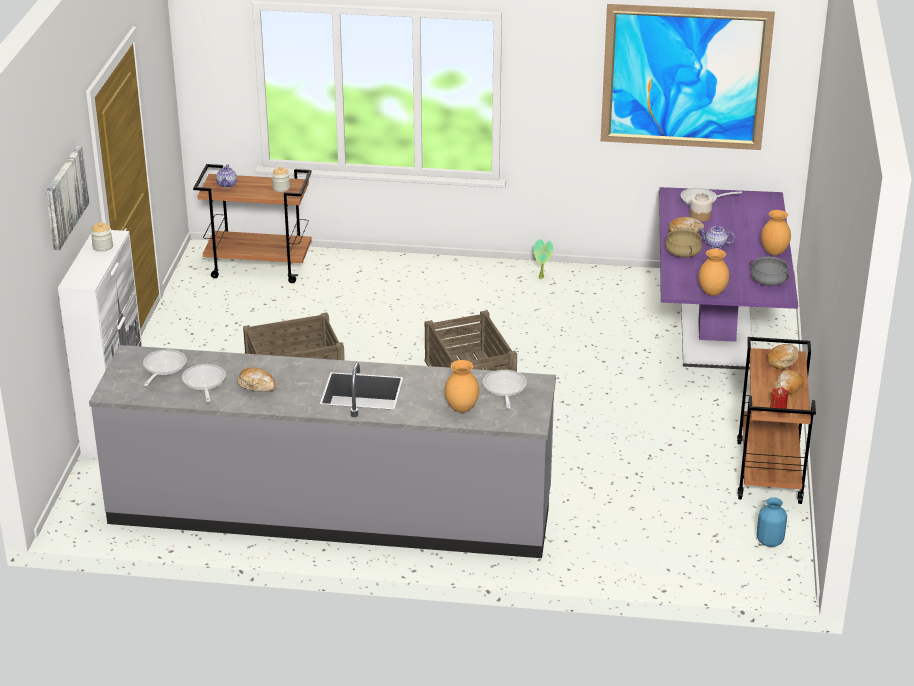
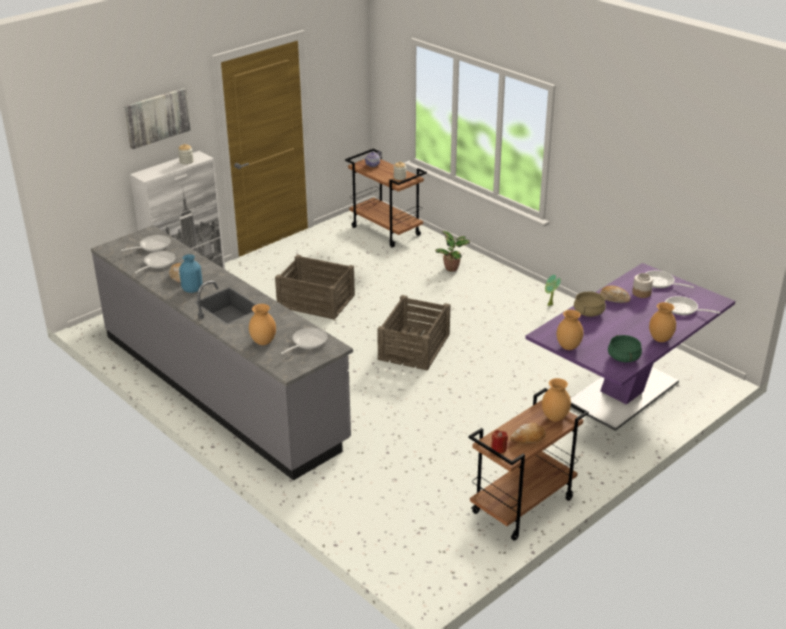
camera: 40 degrees right, 0 degrees up
picture [601,4,775,150] -> none
teapot [699,226,735,249] -> none
grey cooking pot [750,257,789,286] -> green cooking pot [608,335,642,362]
blue vase [756,497,787,547] -> blue vase moved to [179,254,203,293]
bread [768,344,798,369] -> brown vase [542,378,571,422]
none -> potted plant [435,231,470,272]
none -> frying pan [665,296,720,315]

